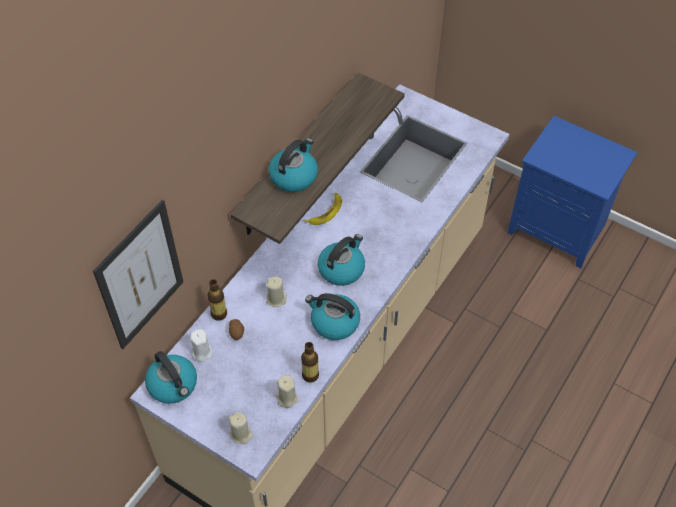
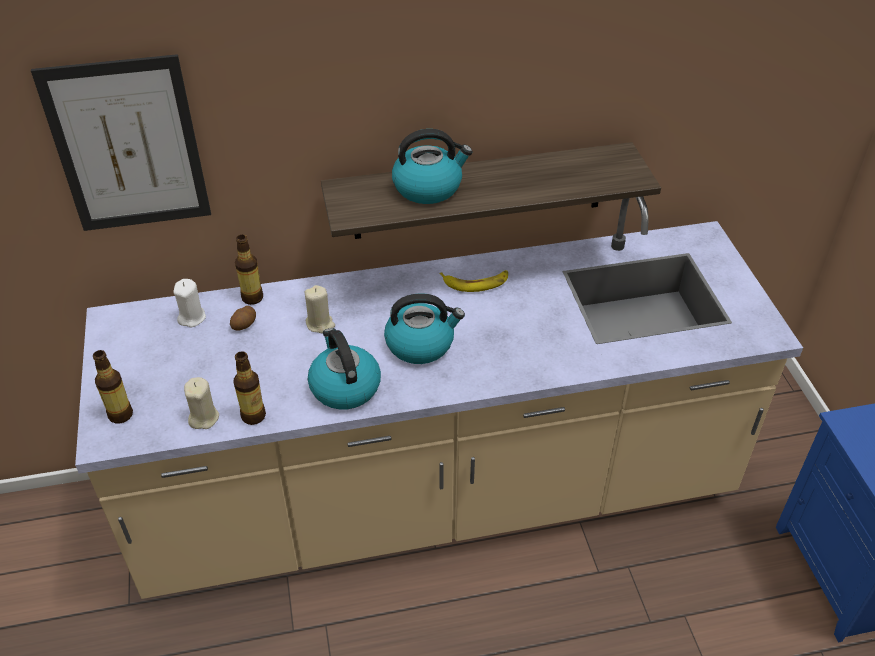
camera: 45 degrees right, 10 degrees down
kettle [145,351,197,404] -> none
beige candle [229,412,253,444] -> bottle [93,350,133,423]

